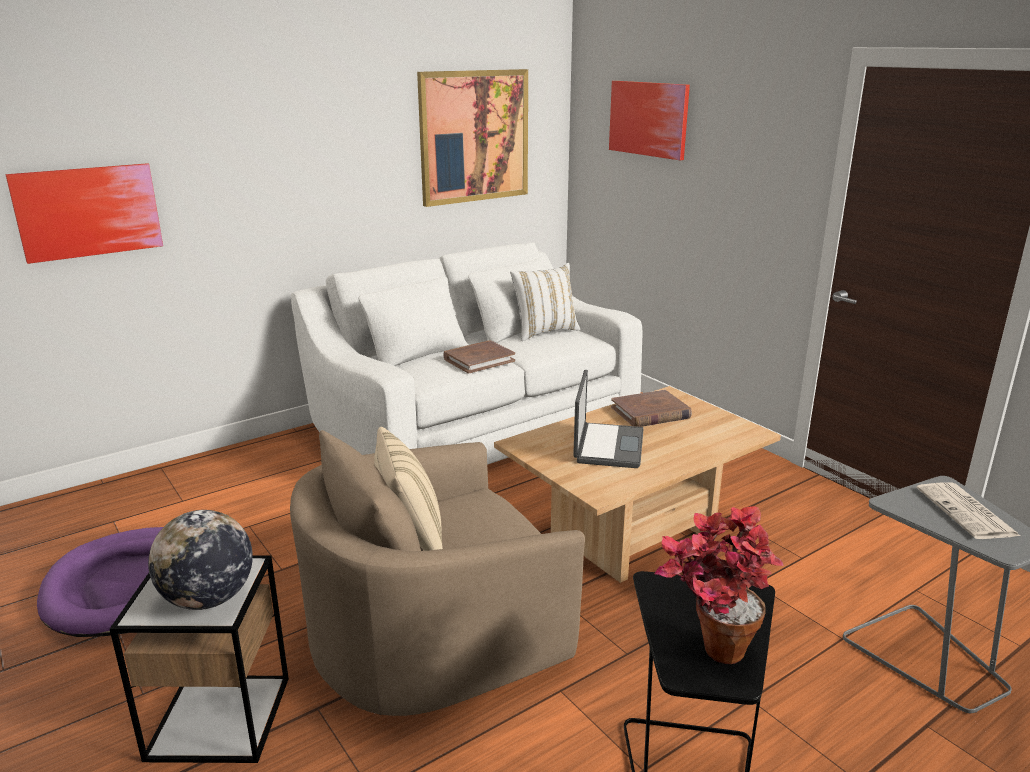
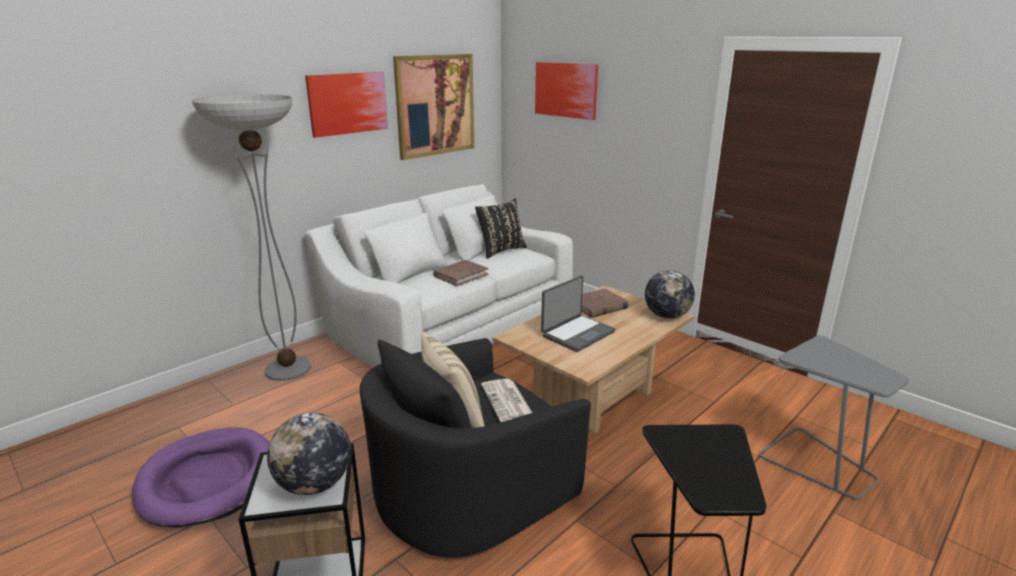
camera: 10 degrees left, 0 degrees up
picture [5,163,163,264] -> picture moved to [305,72,388,138]
beige armchair [290,430,585,716] -> black armchair [360,338,591,558]
white pillow [510,263,581,341] -> black pillow [475,198,527,259]
laptop [573,370,644,468] -> laptop turned 45 degrees clockwise [541,275,616,352]
potted plant [654,506,784,664] -> none
newspaper [916,483,1020,539] -> newspaper moved to [481,378,532,422]
none -> floor lamp [192,94,311,381]
none -> globe [645,270,695,319]

